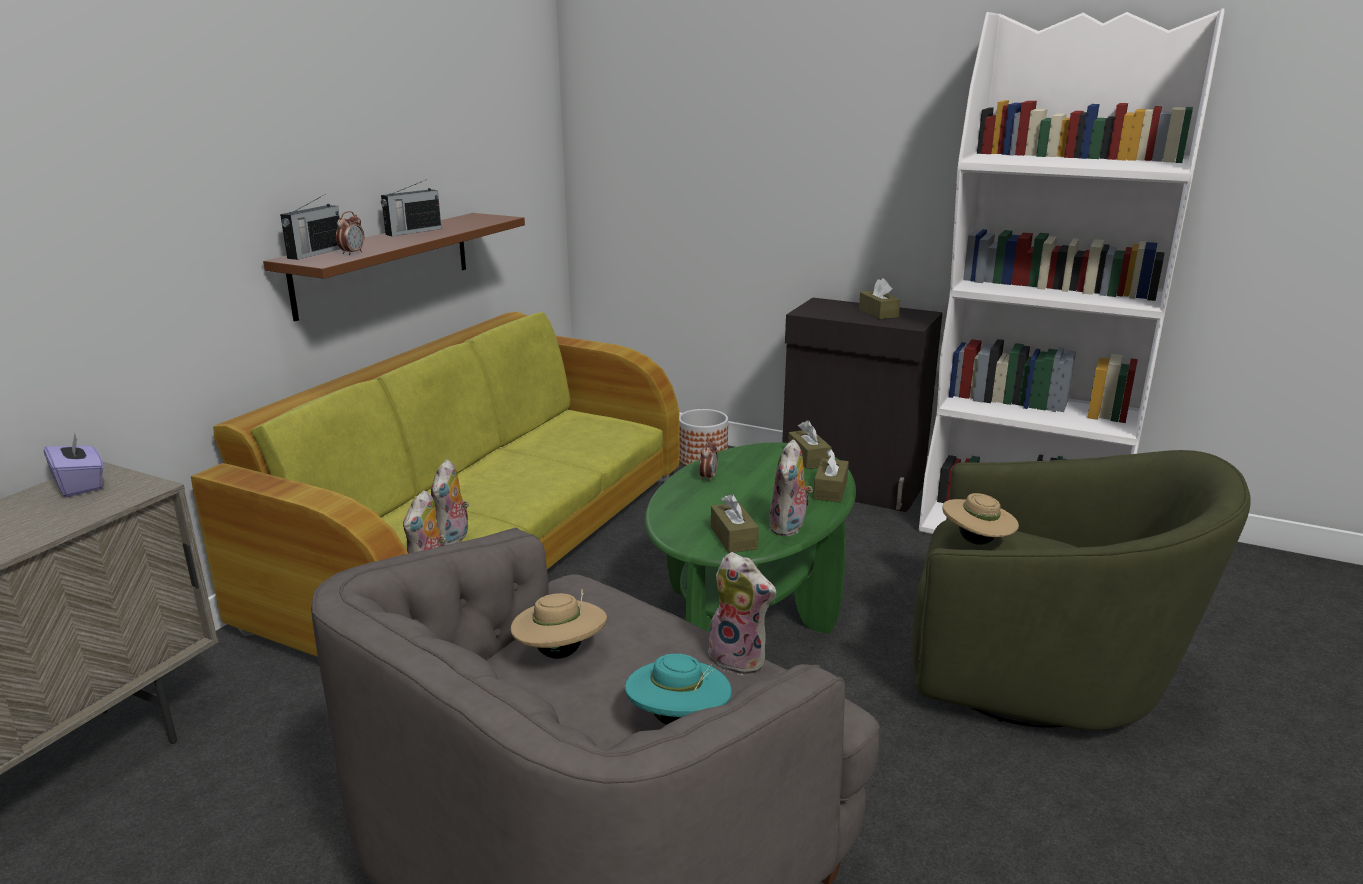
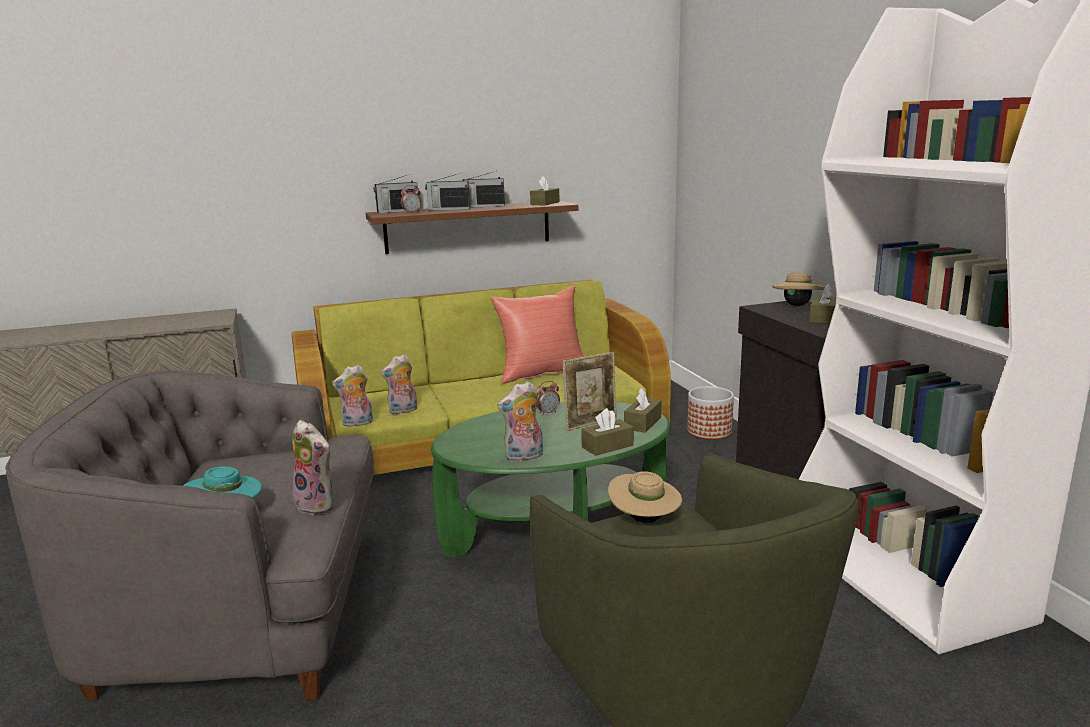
camera: 45 degrees right, 5 degrees down
purple tissue box [44,433,103,497] -> none
beige hat [510,589,607,659] -> beige hat moved to [772,272,825,306]
plush toy [708,552,776,676] -> plush toy turned 45 degrees counterclockwise [292,420,334,515]
brown tissue box [711,494,759,553] -> brown tissue box moved to [530,176,560,206]
none -> radio [425,173,470,211]
none -> red pillow [490,286,584,384]
none -> picture frame [563,352,617,431]

